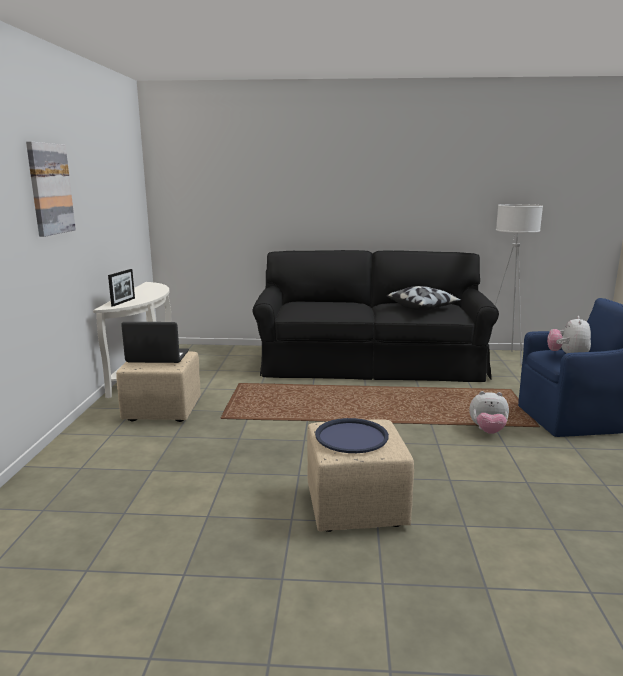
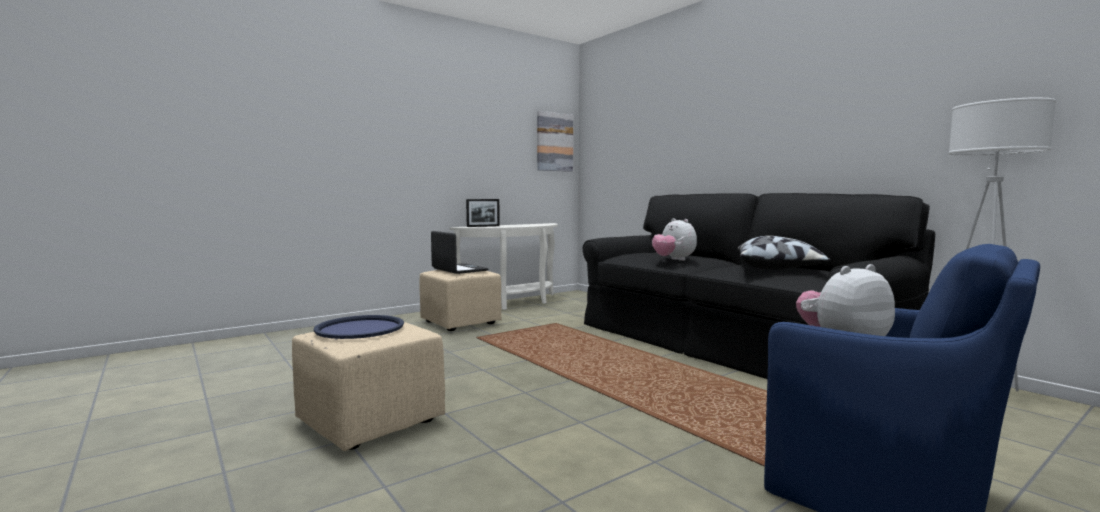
camera: 50 degrees right, 10 degrees down
picture [26,141,76,237] -> picture moved to [537,111,573,172]
plush toy [469,391,509,434] -> plush toy moved to [652,218,697,261]

